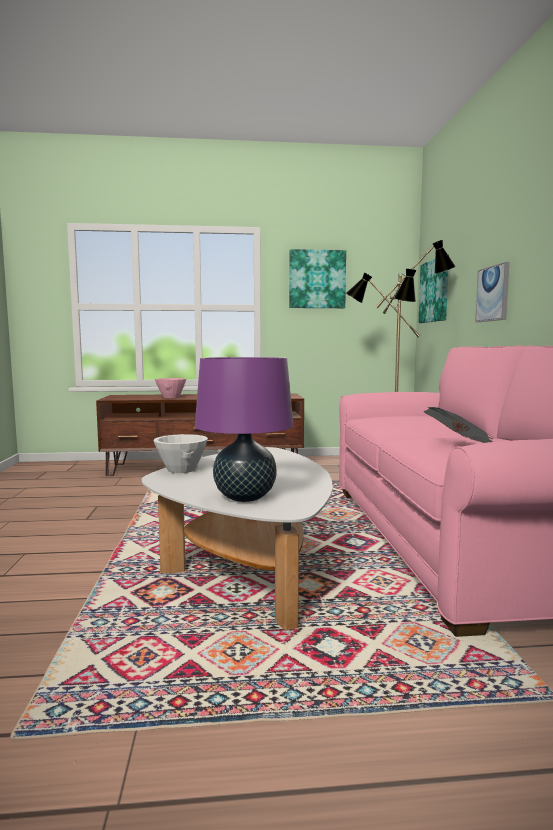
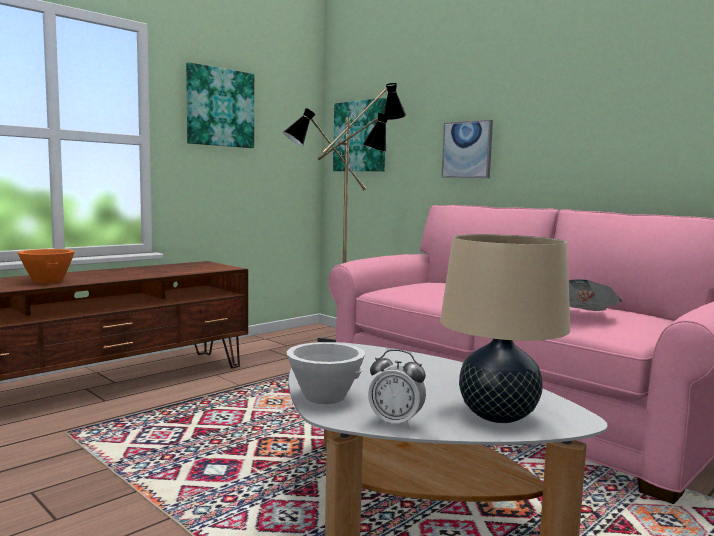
camera: 40 degrees left, 0 degrees up
pink bowl [155,378,186,398] -> orange bowl [17,249,75,284]
purple table lamp [195,357,294,502] -> beige table lamp [440,234,570,423]
none -> alarm clock [368,349,426,429]

